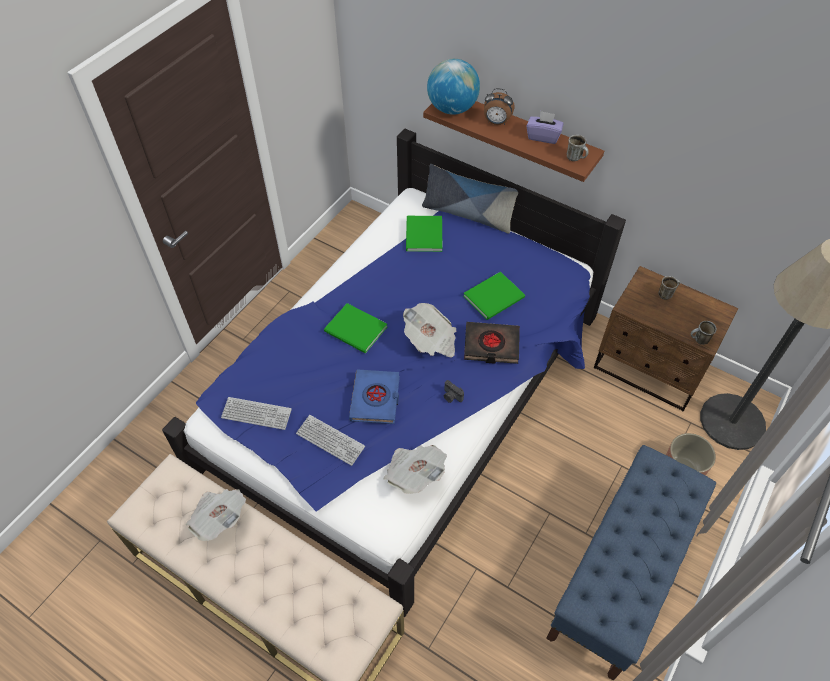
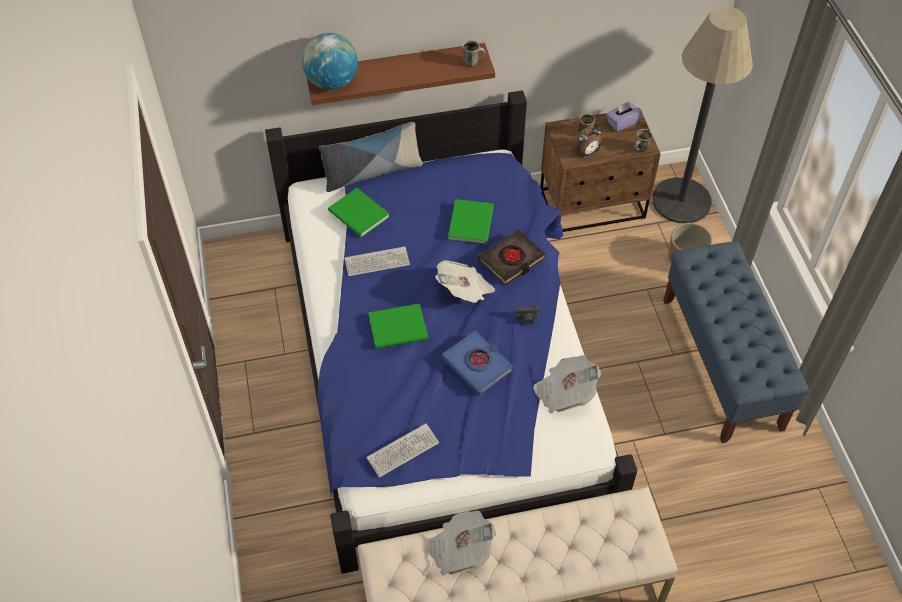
camera: 45 degrees left, 0 degrees up
keyboard [296,415,365,466] -> keyboard moved to [344,247,410,276]
alarm clock [484,88,515,125] -> alarm clock moved to [572,125,602,157]
purple tissue box [527,111,564,144] -> purple tissue box moved to [606,102,642,132]

